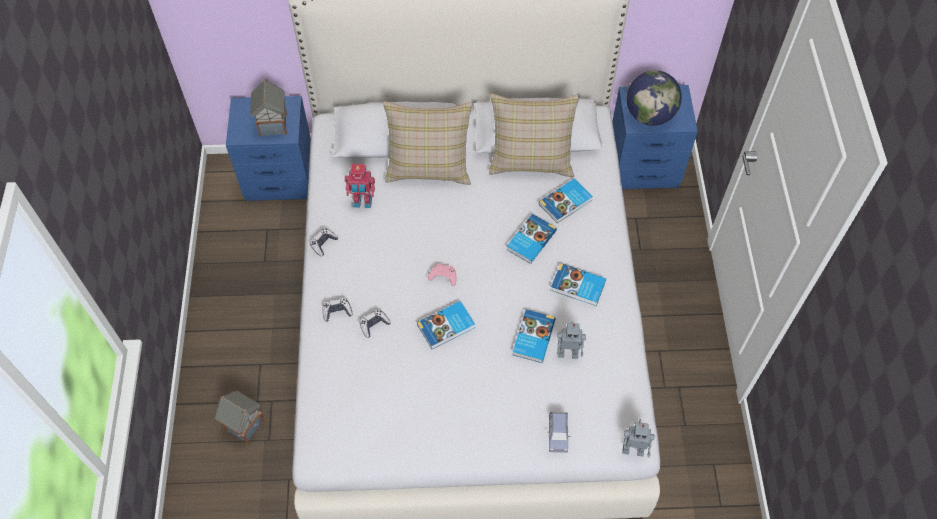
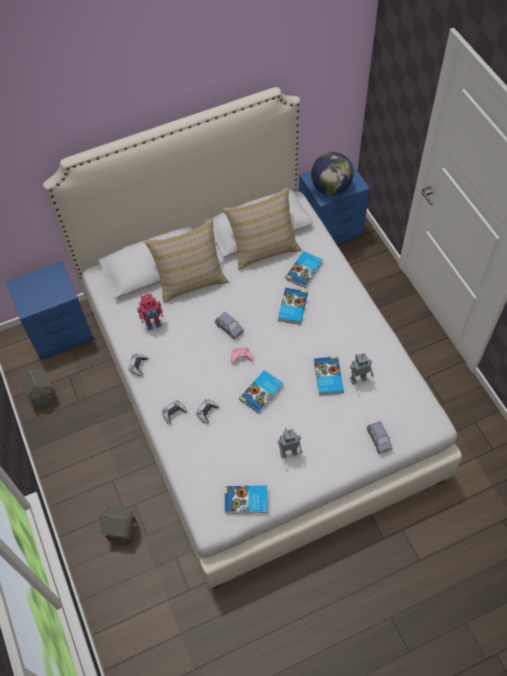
camera: 20 degrees left, 0 degrees up
toy house [251,79,287,137] -> toy house moved to [20,367,57,409]
book [551,263,606,306] -> book moved to [225,485,268,514]
toy robot [623,419,655,458] -> toy robot moved to [278,428,302,458]
none -> blue toy car [215,312,244,339]

